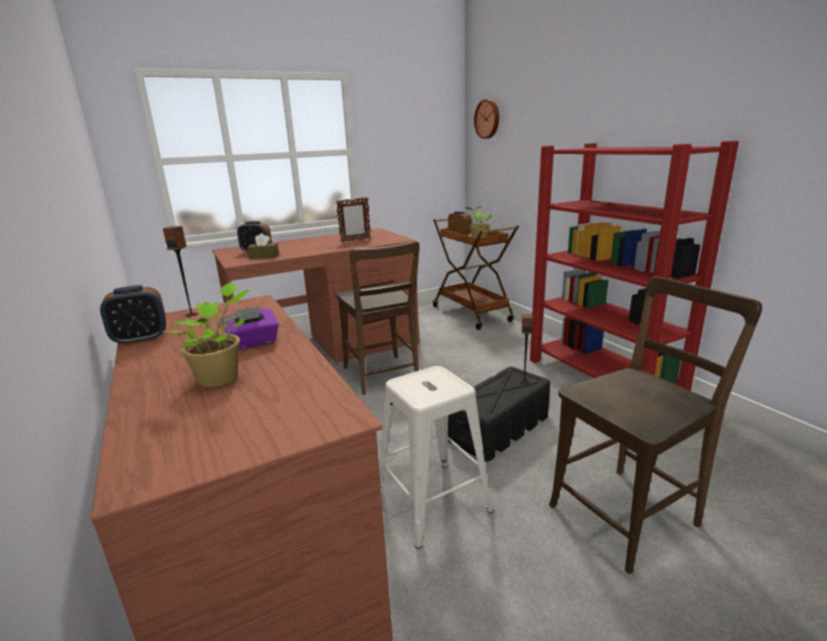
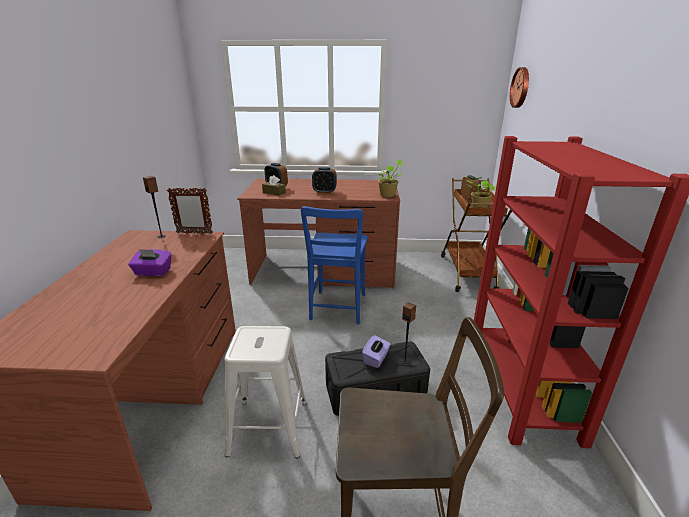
camera: 30 degrees right, 5 degrees up
alarm clock [100,285,166,346] -> alarm clock moved to [312,167,337,193]
potted plant [163,282,249,387] -> potted plant moved to [376,160,406,197]
brown chair [335,241,420,395] -> blue chair [301,206,368,324]
picture frame [336,197,371,242] -> picture frame moved to [167,188,213,234]
none -> purple tissue box [362,335,390,368]

